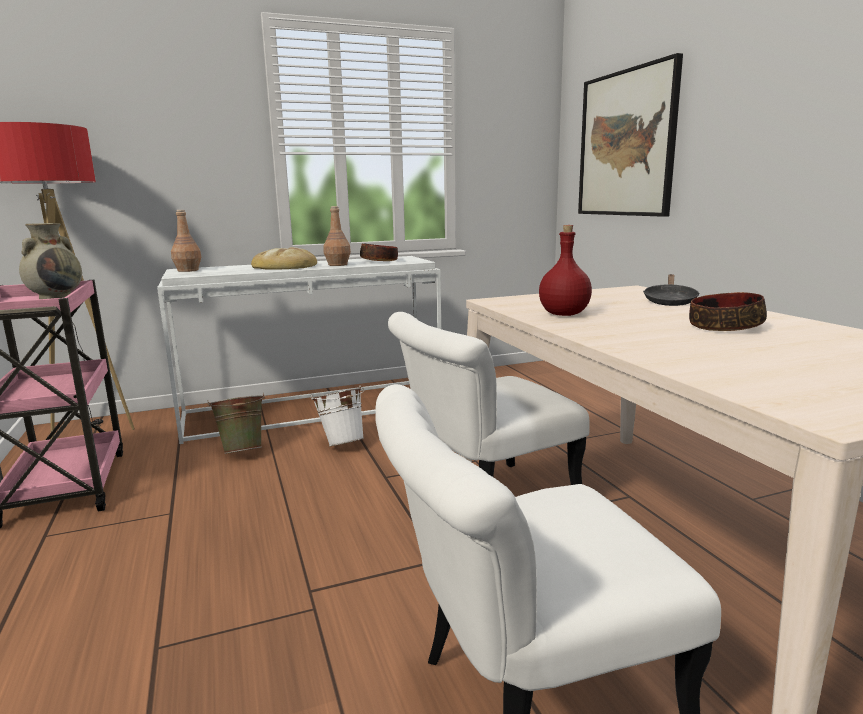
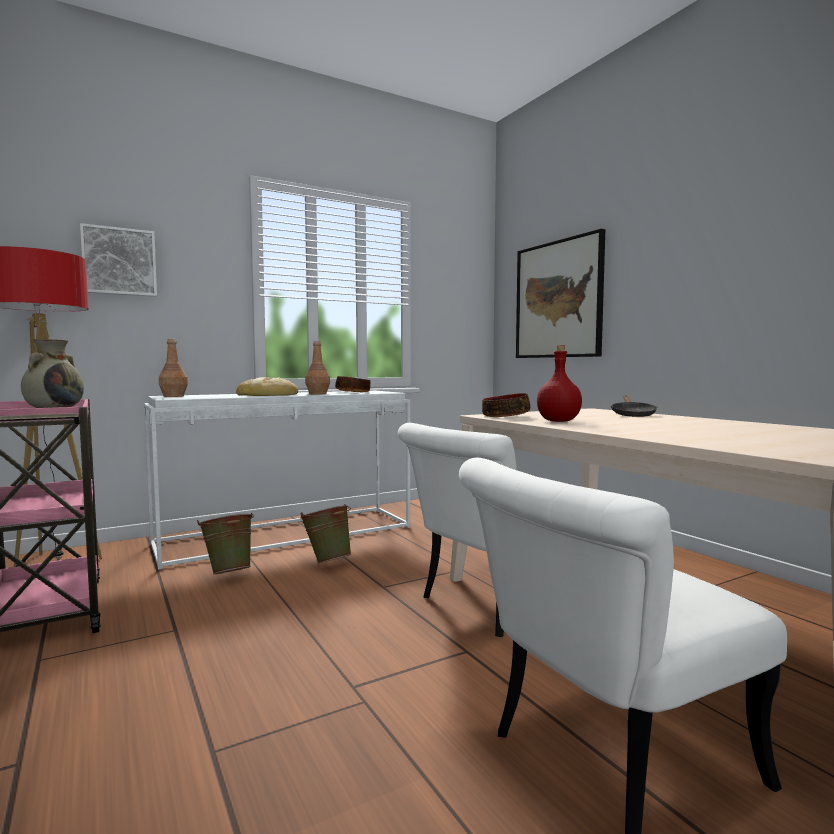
camera: 10 degrees left, 10 degrees down
white bucket [311,386,364,446] -> green bucket [300,504,352,564]
bowl [689,292,767,331] -> bowl moved to [482,393,530,417]
none -> picture [80,223,157,297]

